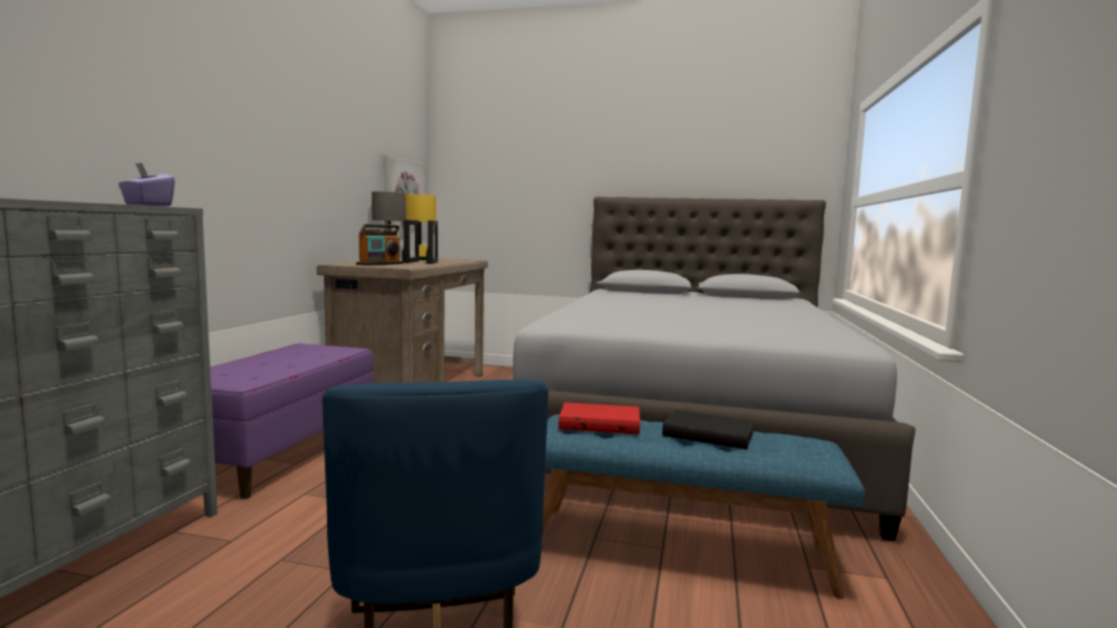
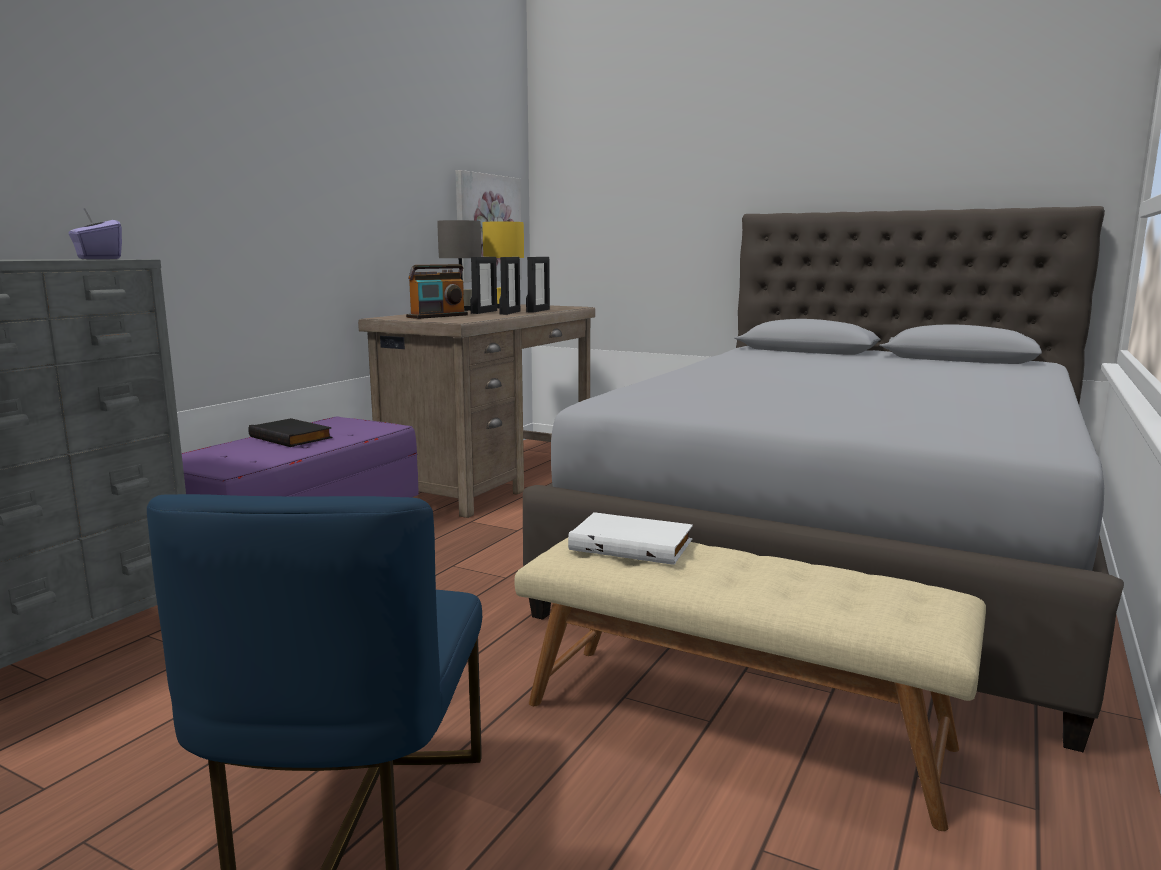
camera: 15 degrees right, 5 degrees up
blue bench [542,414,865,599] -> beige bench [514,538,986,831]
red book [559,402,640,435] -> white book [568,512,693,565]
black book [662,409,754,449] -> black book moved to [248,418,332,447]
none -> picture frame [526,257,550,313]

